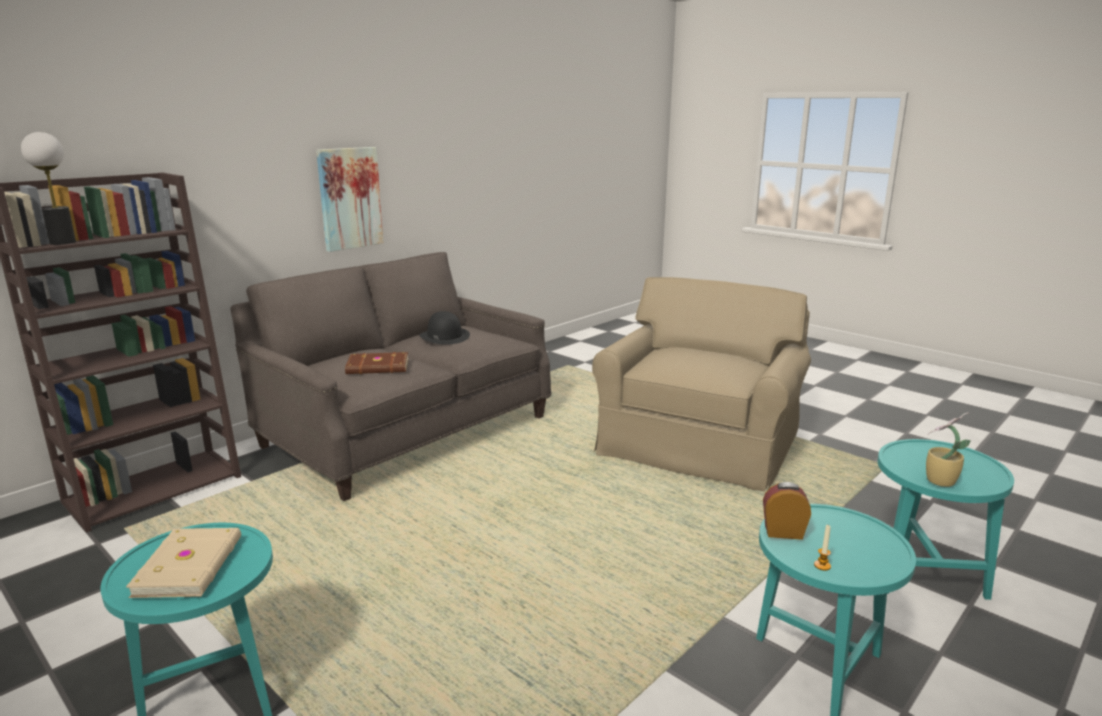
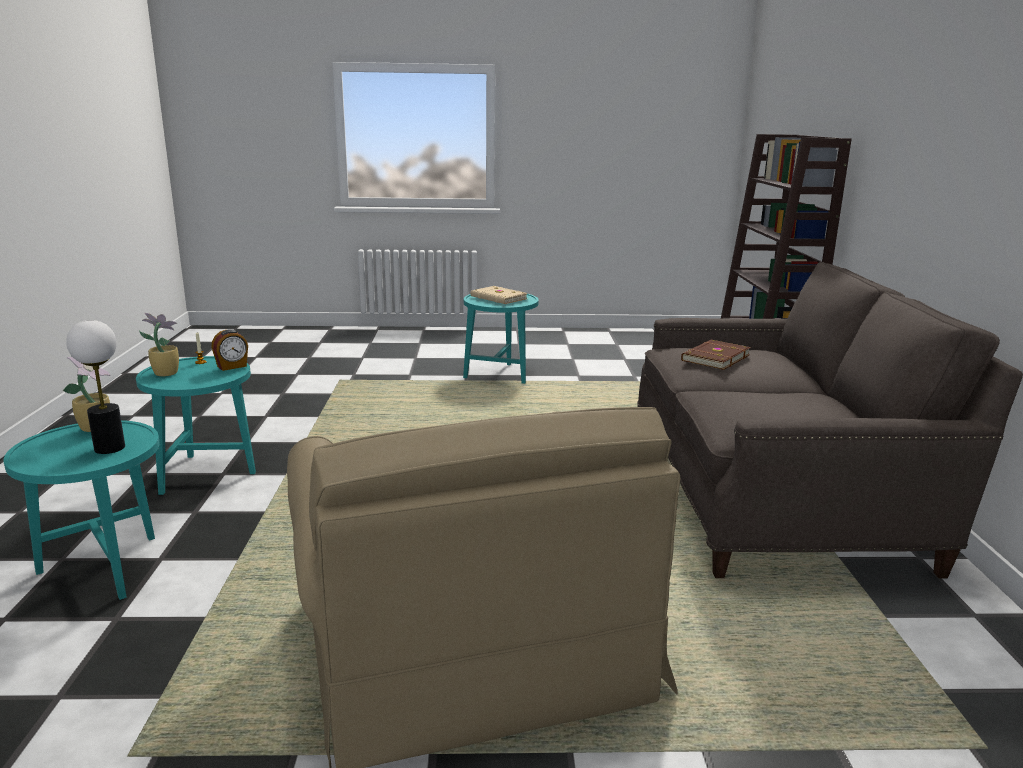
camera: 135 degrees right, 0 degrees up
table lamp [21,132,76,245] -> table lamp moved to [66,320,125,454]
picture [316,147,384,252] -> none
black hat [419,311,470,345] -> none
none -> potted plant [139,313,179,376]

